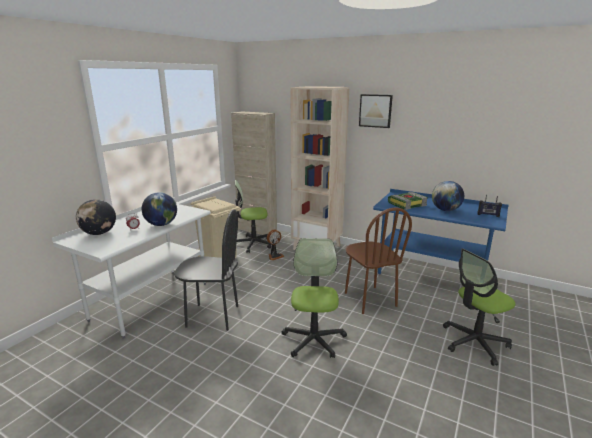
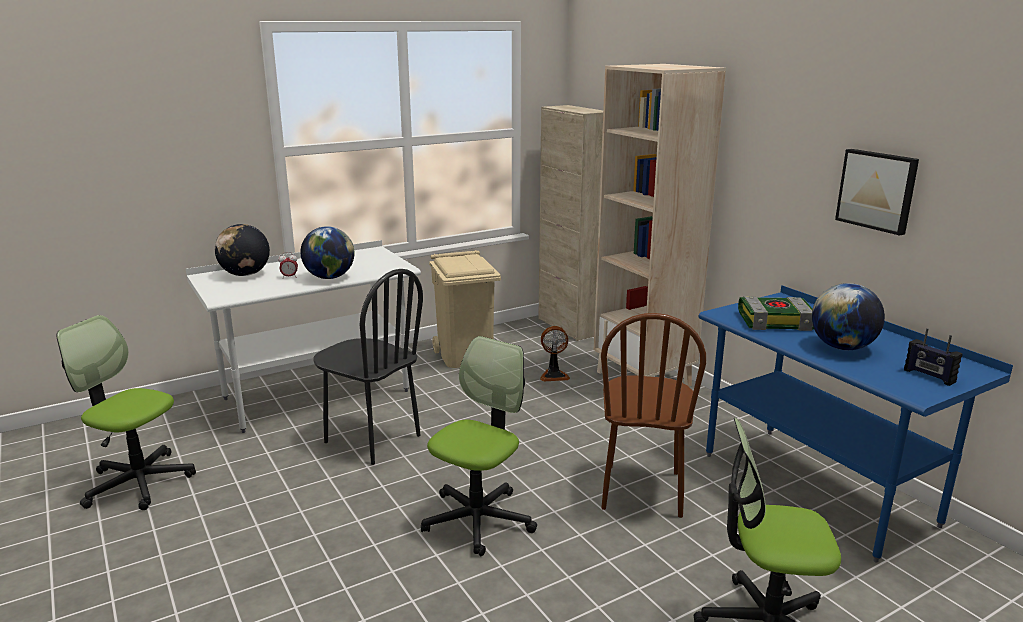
camera: 30 degrees right, 0 degrees up
office chair [235,180,271,253] -> office chair moved to [57,315,196,510]
picture [359,94,393,128] -> picture moved to [835,149,919,236]

